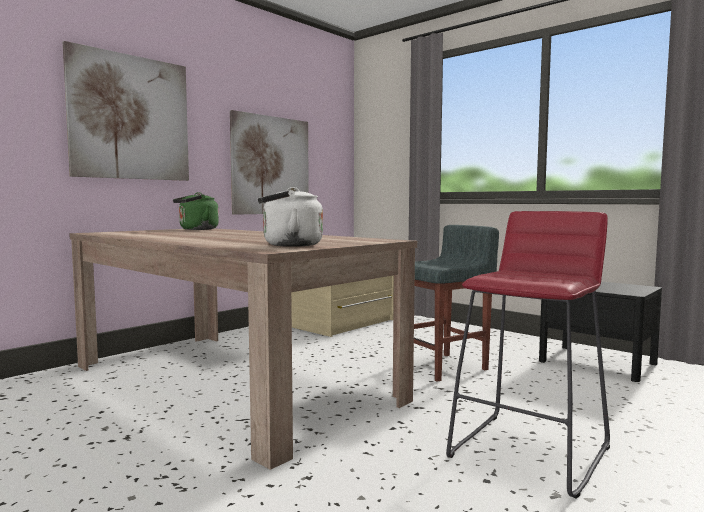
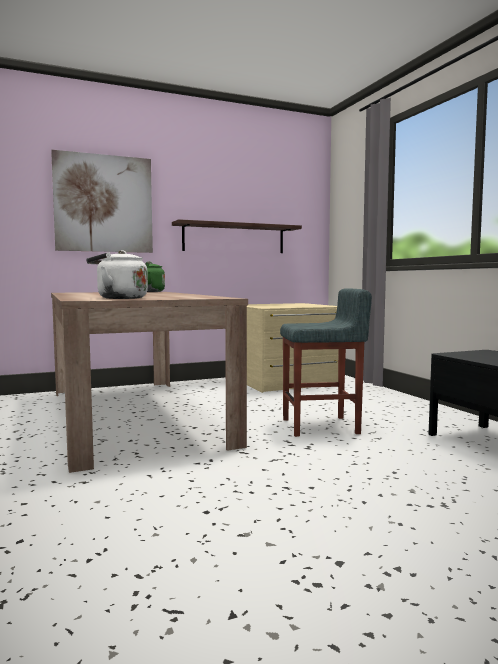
camera: 25 degrees right, 0 degrees up
picture [230,110,309,215] -> shelf [172,219,302,253]
red stool [446,211,610,499] -> none

